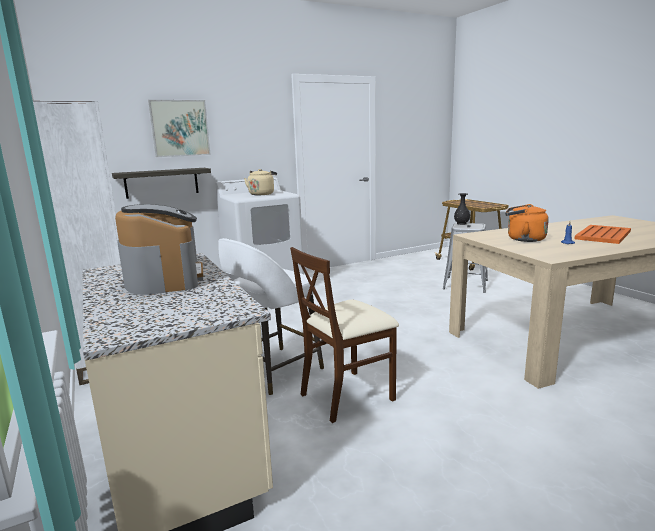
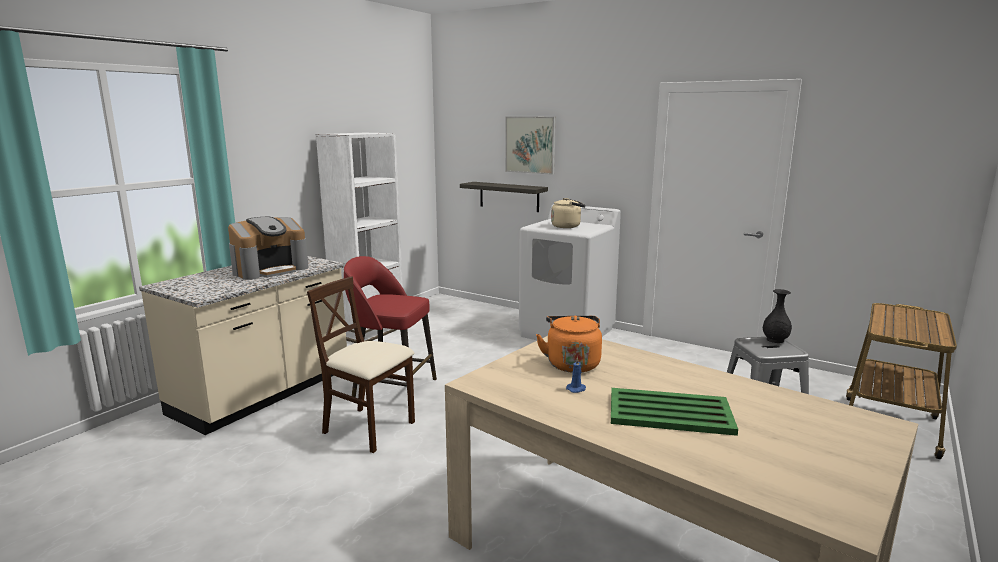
camera: 60 degrees right, 0 degrees up
white stool [218,238,324,395] -> red stool [344,256,437,398]
orange tray [574,225,631,244] -> green tray [611,388,738,436]

